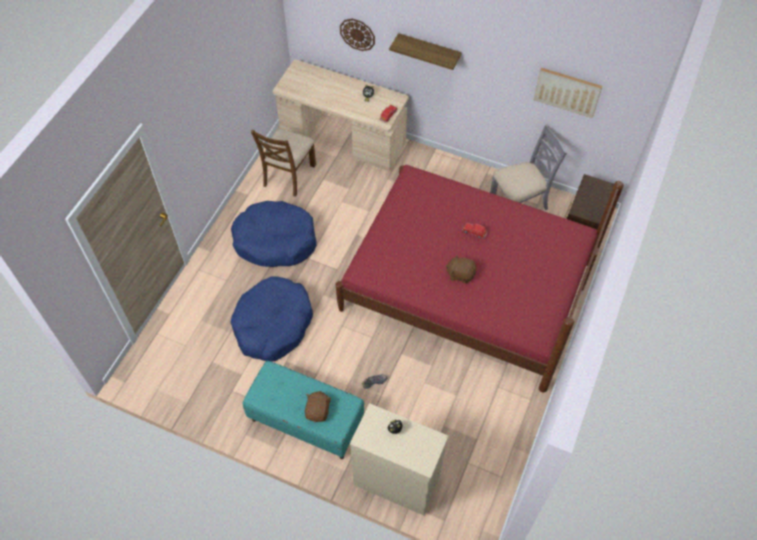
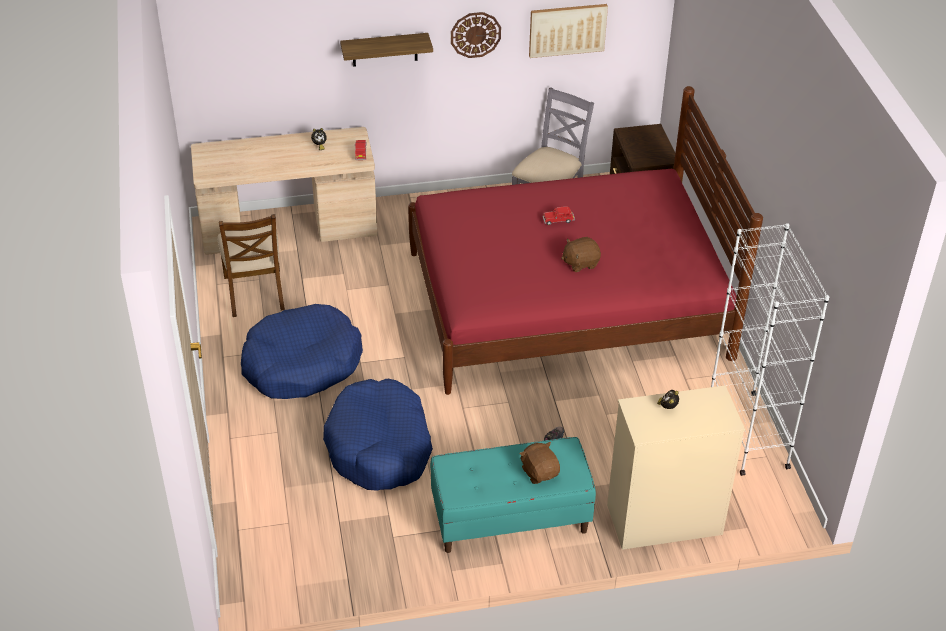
camera: 35 degrees left, 15 degrees down
wall clock [340,19,375,51] -> wall clock moved to [451,12,501,58]
none -> white bookcase [711,223,829,476]

